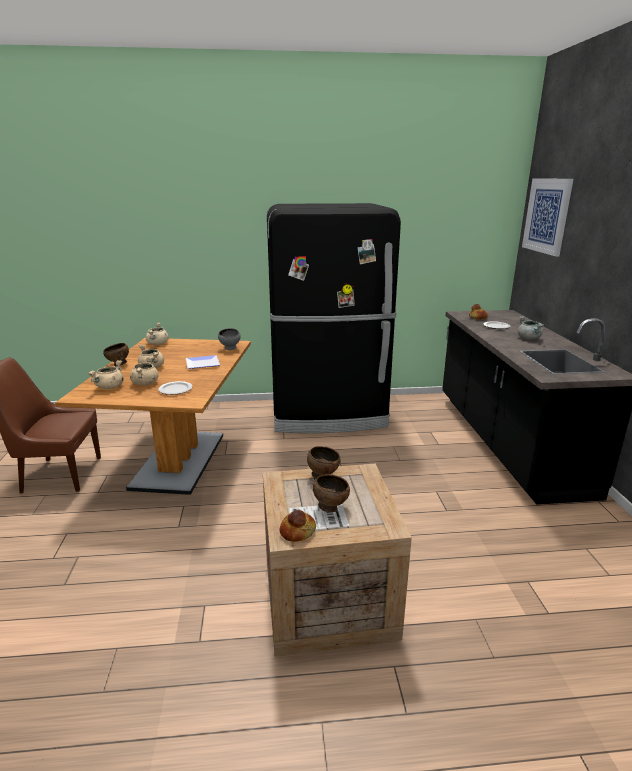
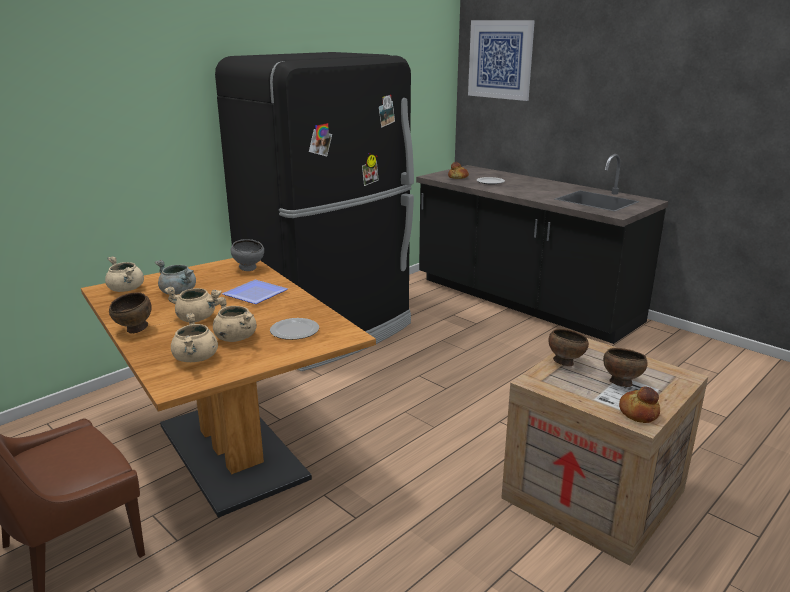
camera: 40 degrees left, 0 degrees up
grey cooking pot [518,316,544,339] -> grey cooking pot moved to [155,260,196,295]

